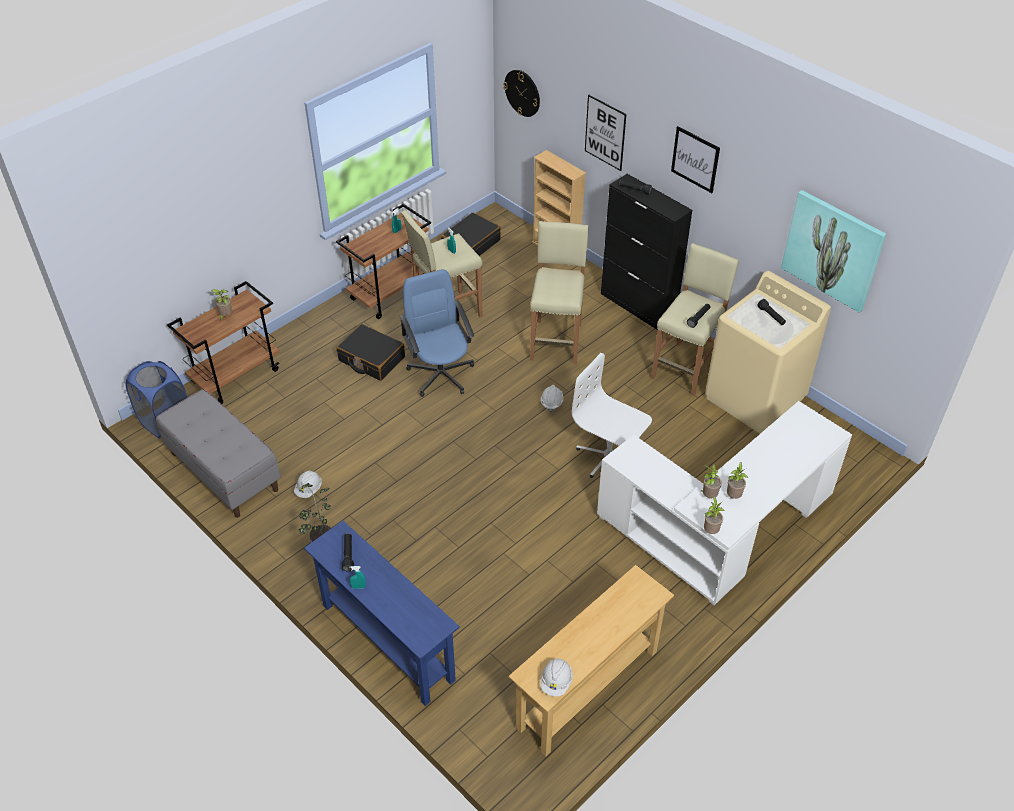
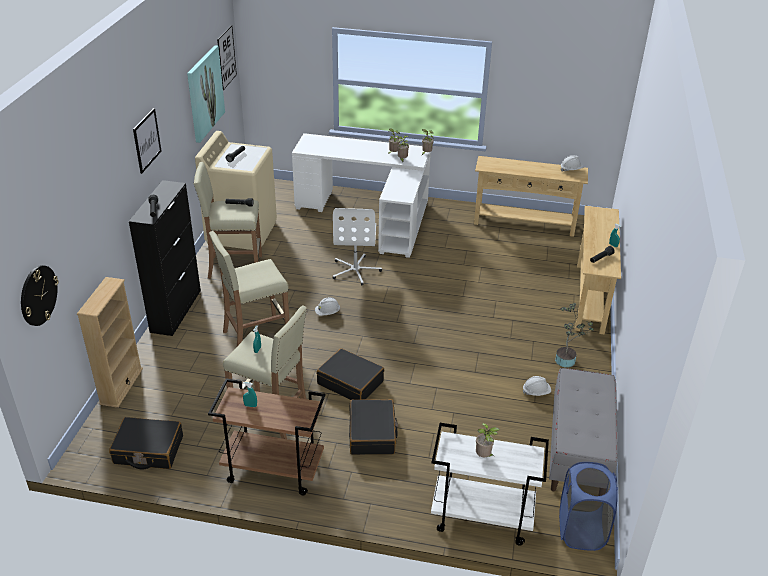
camera: 125 degrees left, 10 degrees down
brown cart [167,281,280,404] -> white cart [431,423,549,546]
blue console table [304,521,460,706] -> beige console table [575,206,621,334]
blue office chair [399,269,474,397] -> black suitcase [317,348,384,400]
picture [585,95,626,171] -> picture moved to [217,25,237,90]

